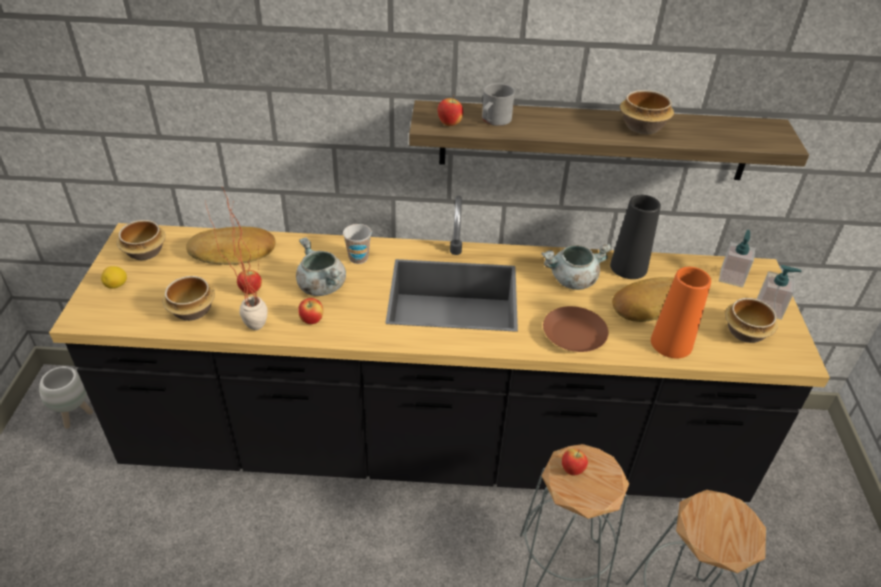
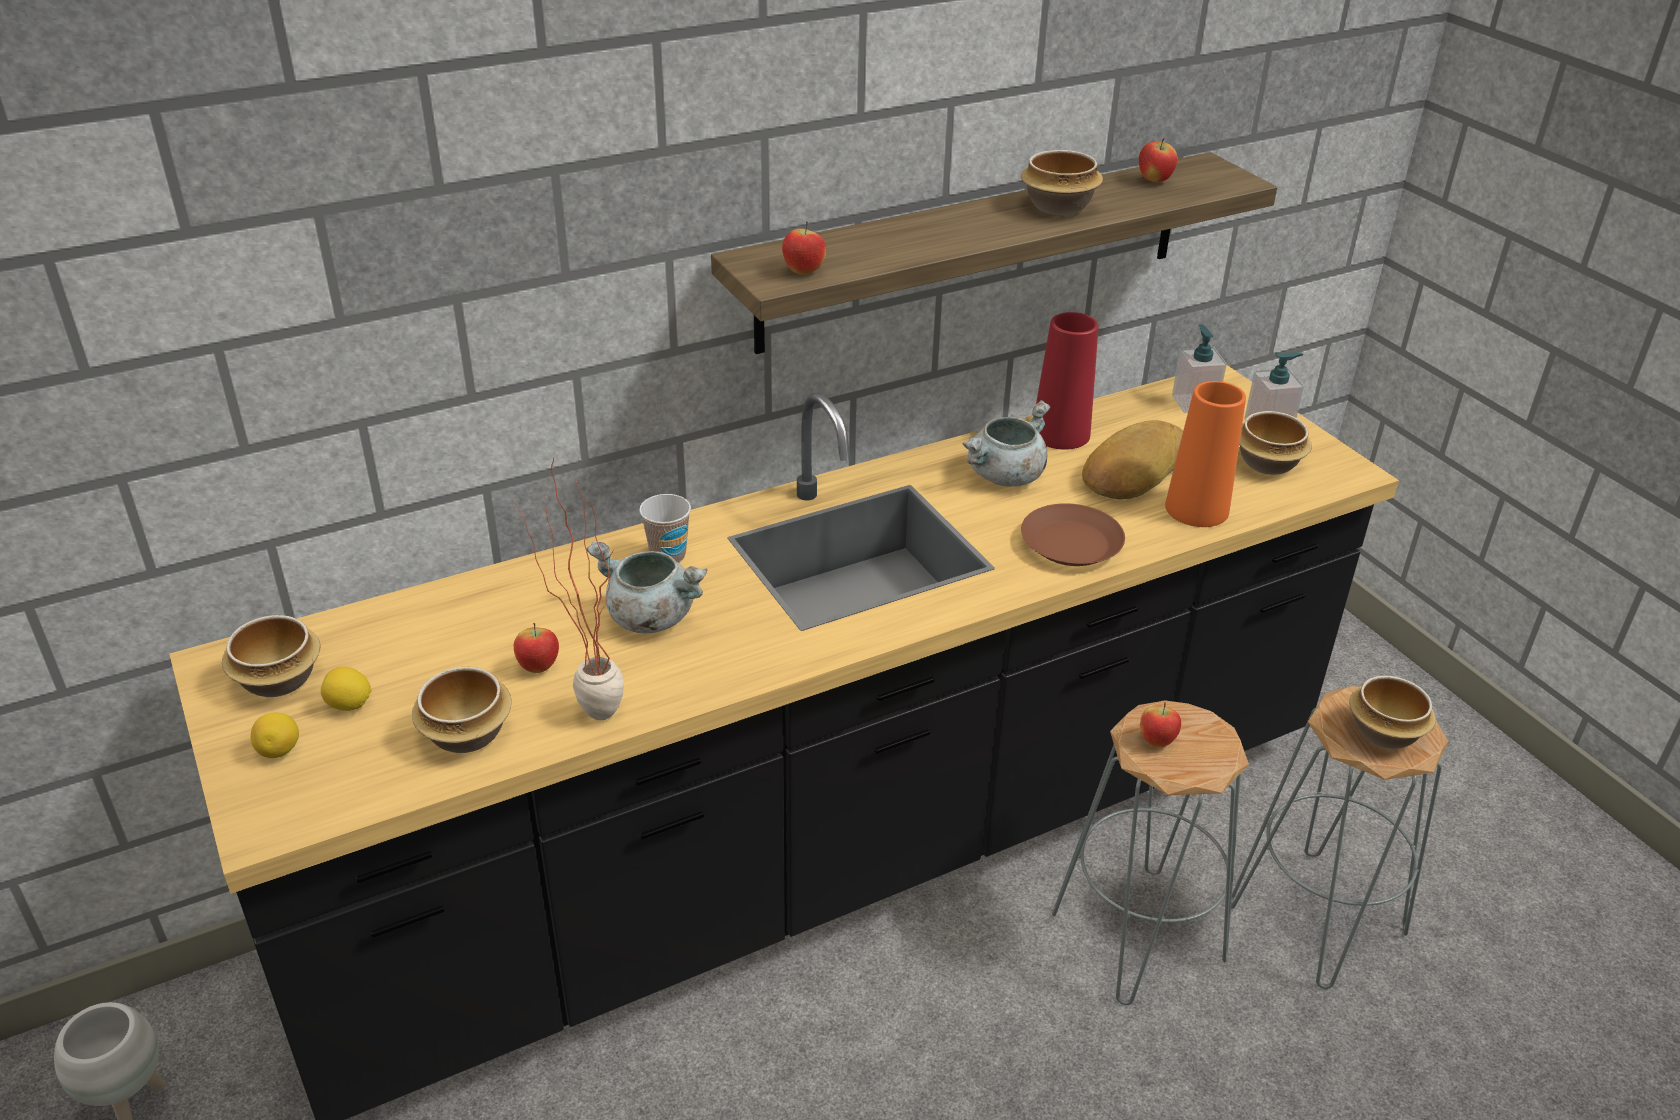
camera: 30 degrees left, 5 degrees down
bread [186,227,276,265] -> none
apple [298,298,323,324] -> apple moved to [1139,138,1177,182]
grey mug [482,83,515,126] -> none
black vase [610,195,661,279] -> red vase [1036,312,1099,450]
none -> lemon [321,667,372,711]
none -> bowl [1349,676,1436,749]

